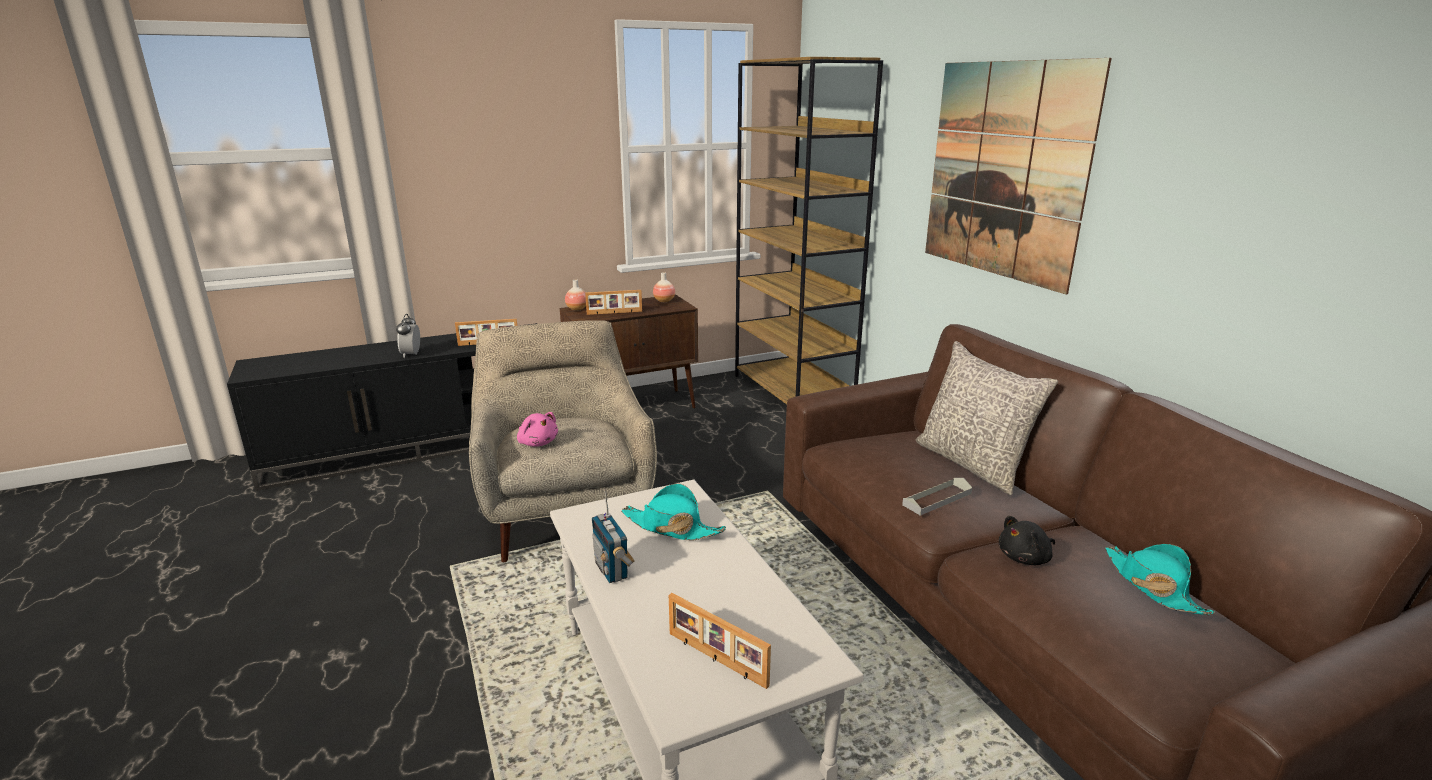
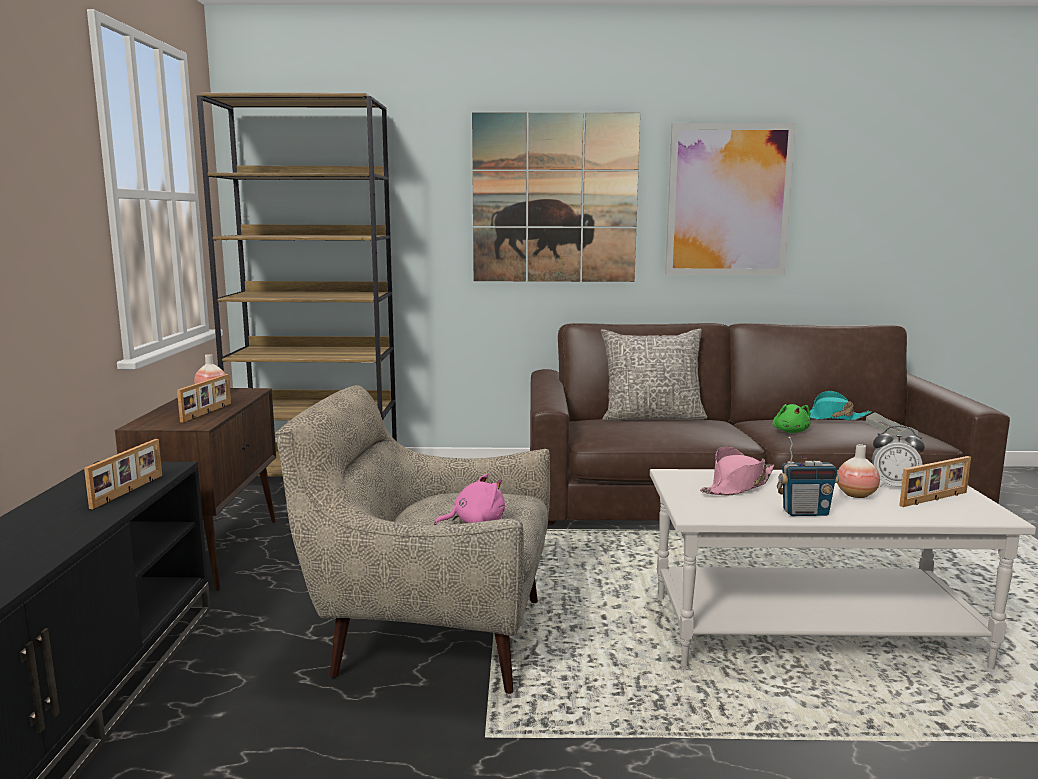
camera: 65 degrees left, 10 degrees down
alarm clock [396,314,420,358] -> alarm clock moved to [872,426,925,487]
vase [565,279,586,311] -> vase moved to [837,444,880,498]
turquoise hat [621,483,726,541] -> pink hat [700,446,774,495]
grey tray [902,478,972,516] -> grey tray moved to [866,413,918,438]
black plush toy [999,516,1055,565] -> green plush toy [773,404,811,433]
none -> picture [665,123,796,275]

